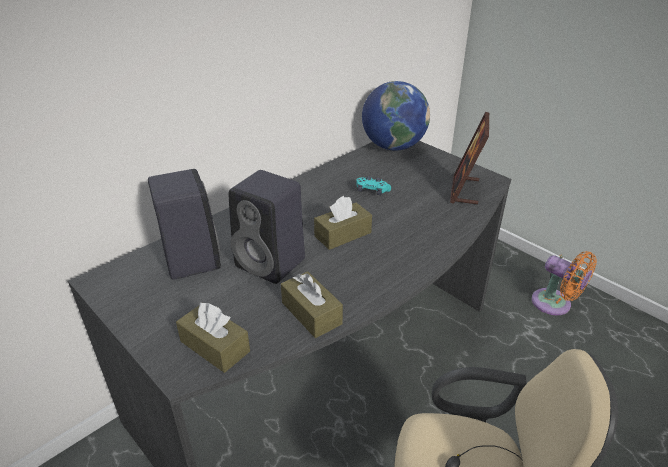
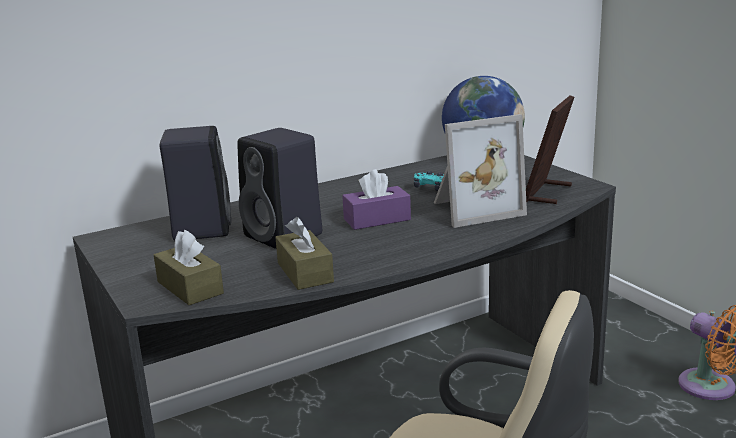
camera: 15 degrees right, 15 degrees down
brown tissue box [314,196,372,250] -> purple tissue box [342,169,411,230]
none -> picture frame [434,114,527,228]

